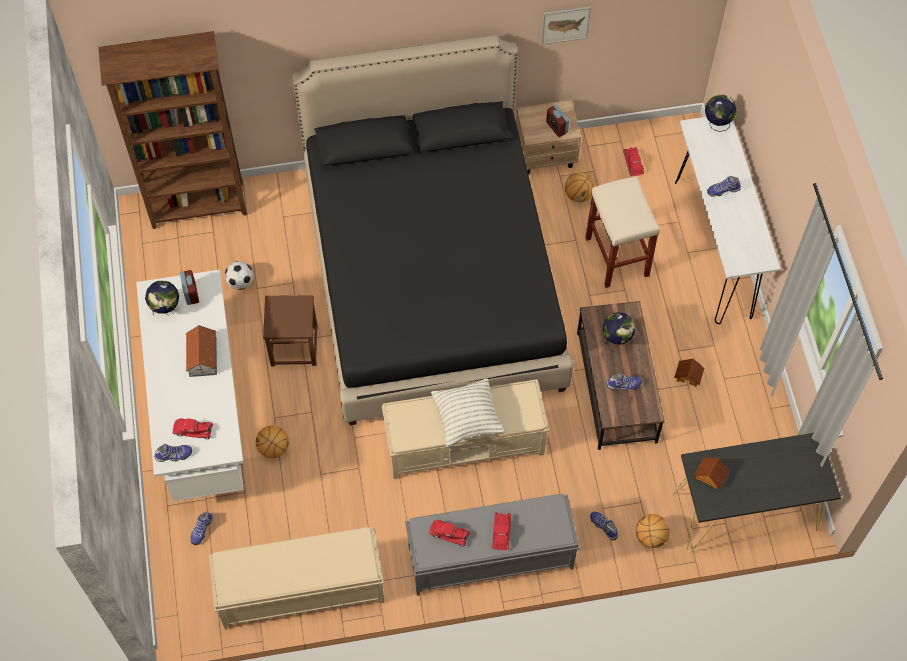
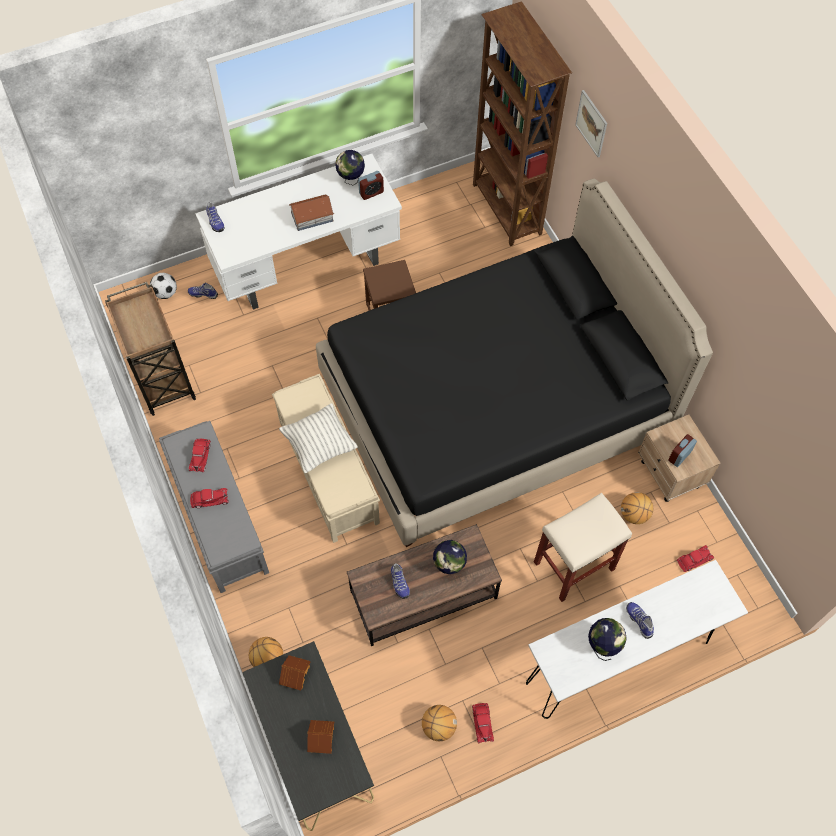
camera: 75 degrees right, 0 degrees up
red toy car [173,418,213,439] -> red toy car moved to [472,703,494,744]
beige bench [209,527,385,630] -> brown cart [105,282,196,416]
football [225,261,254,290] -> football moved to [150,273,177,299]
basketball [256,425,289,458] -> basketball moved to [422,705,457,741]
picture [541,7,591,45] -> picture moved to [575,90,607,157]
shoe [590,512,618,541] -> none
toy house [674,358,704,387] -> toy house moved to [307,720,334,754]
globe [705,94,737,132] -> globe moved to [588,618,627,661]

